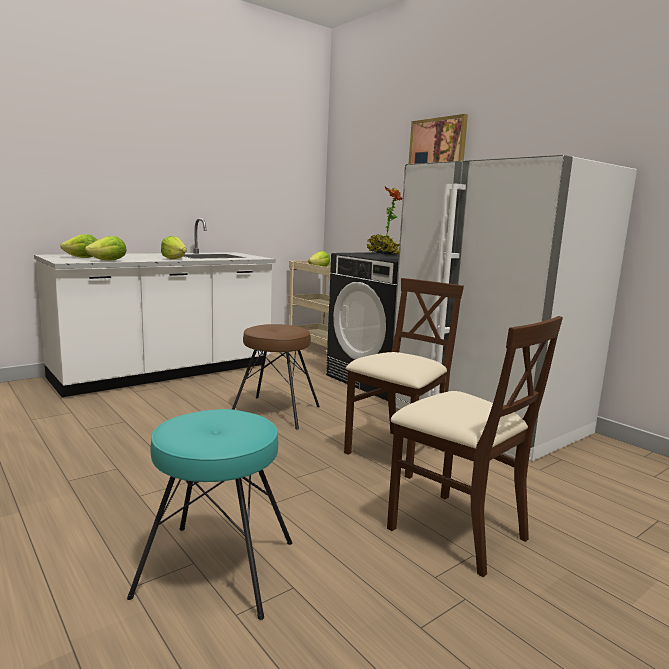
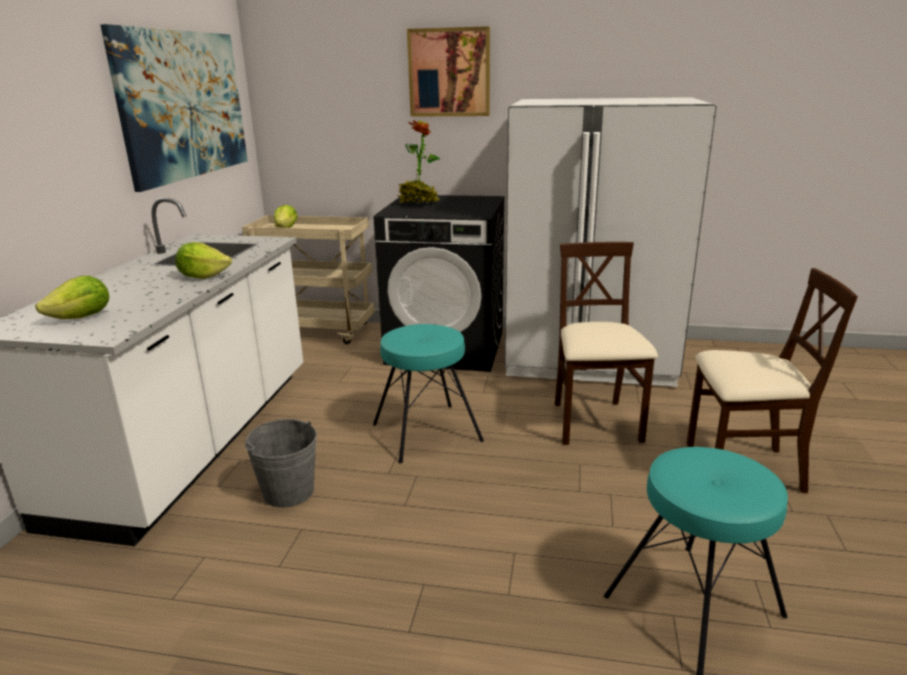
camera: 40 degrees left, 10 degrees up
lettuce [85,236,126,261] -> none
brown stool [232,324,320,430] -> turquoise stool [373,324,484,464]
none -> picture [100,24,248,192]
none -> grey bucket [245,419,317,507]

